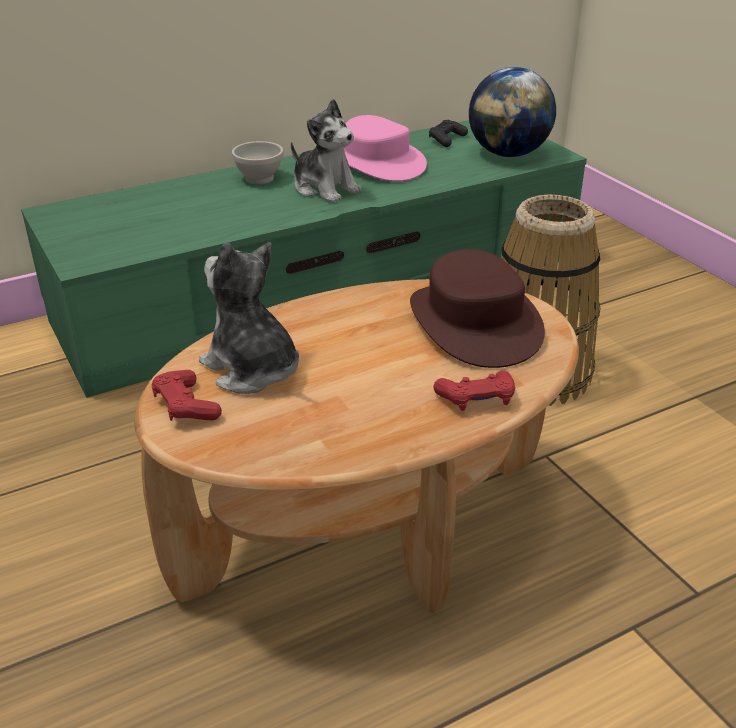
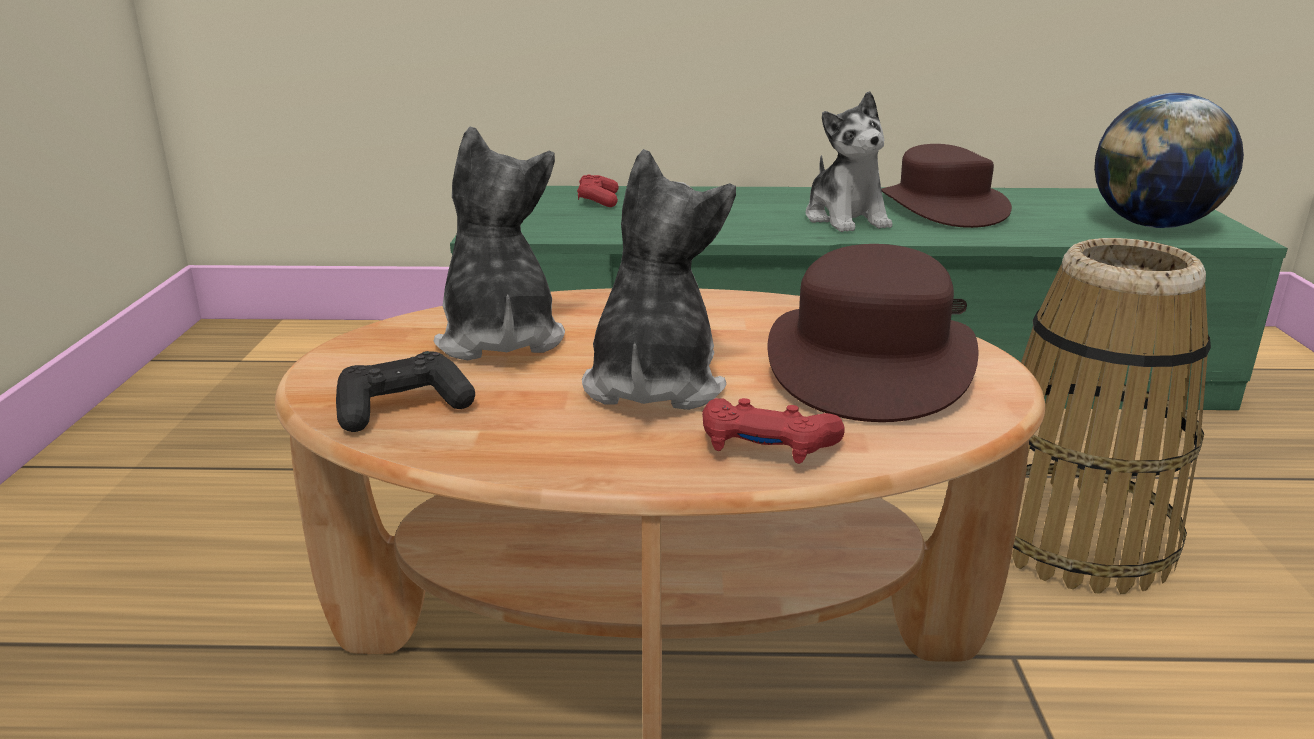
camera: 30 degrees right, 10 degrees down
red game controller [151,370,222,421] -> red game controller moved to [577,174,619,207]
white bowl [232,141,283,184] -> none
pink hat [344,115,427,182] -> brown hat [881,144,1012,228]
black game controller [429,120,468,147] -> black game controller moved to [336,351,475,432]
none -> plush toy [582,149,736,410]

